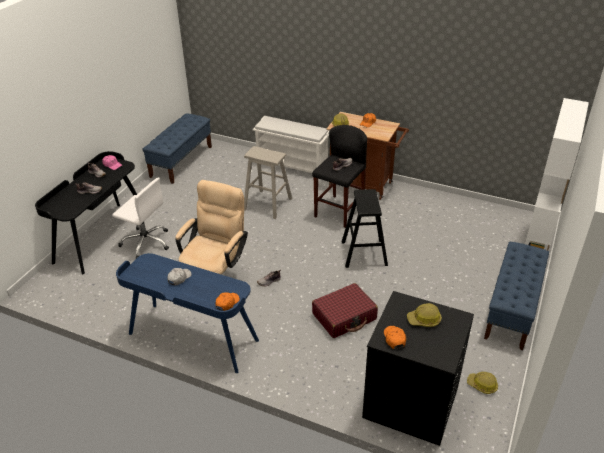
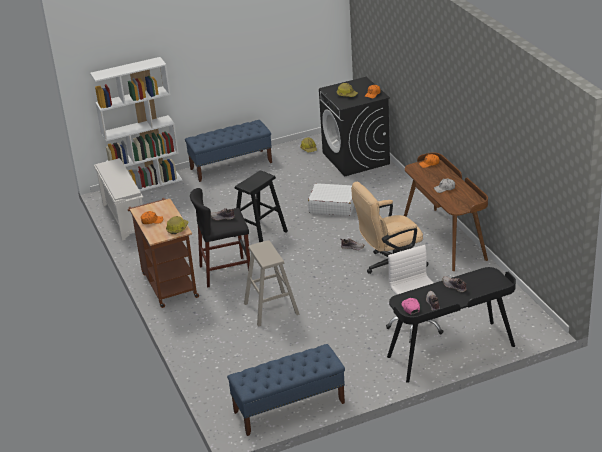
camera: 135 degrees left, 5 degrees down
blue desk [116,253,259,373] -> brown desk [404,152,488,271]
white shoe rack [253,116,329,173] -> white shoe rack moved to [94,158,143,241]
red suitcase [312,283,378,338] -> white suitcase [308,183,354,216]

